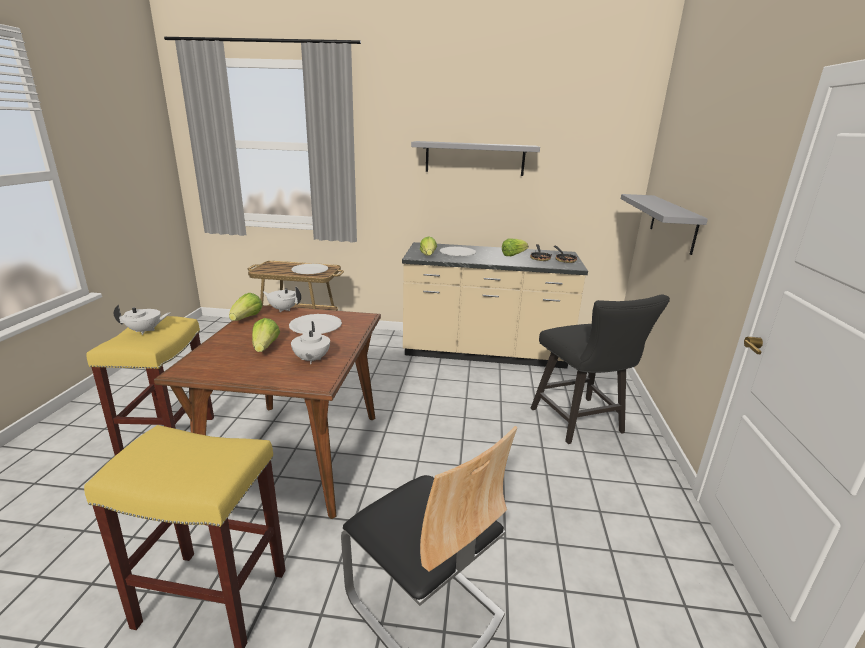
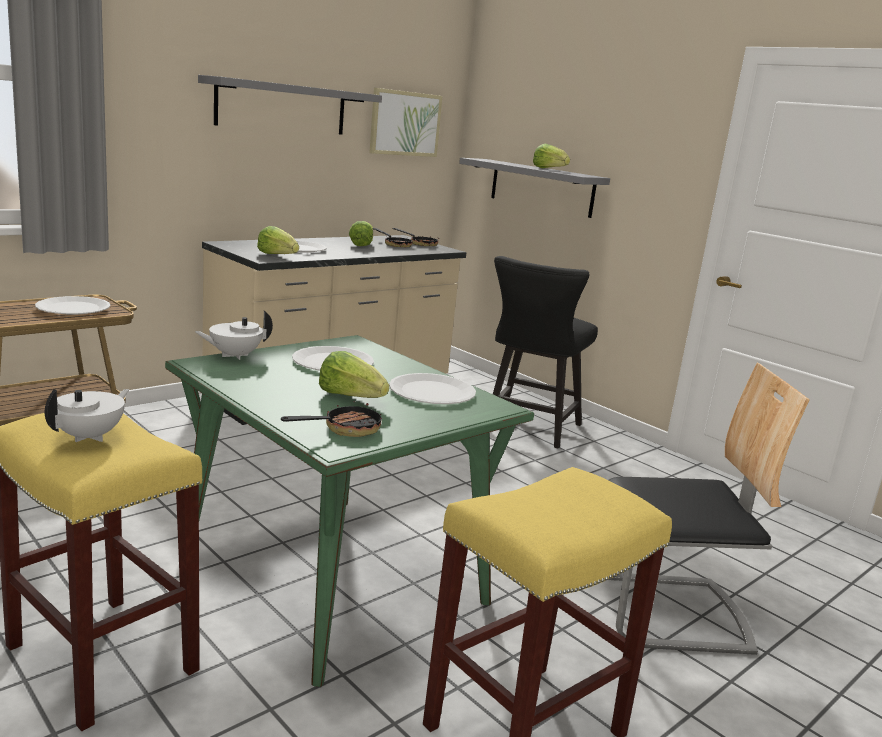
camera: 50 degrees left, 5 degrees down
brown dining table [154,305,381,519] -> green dining table [165,335,534,687]
lettuce [229,293,263,321] -> lettuce moved to [533,143,570,169]
white teapot [291,321,330,364] -> white plate [389,373,476,404]
black chair [531,294,670,444] -> black chair turned 90 degrees clockwise [493,256,598,448]
none -> frying pan [281,401,382,437]
none -> picture [369,88,443,157]

